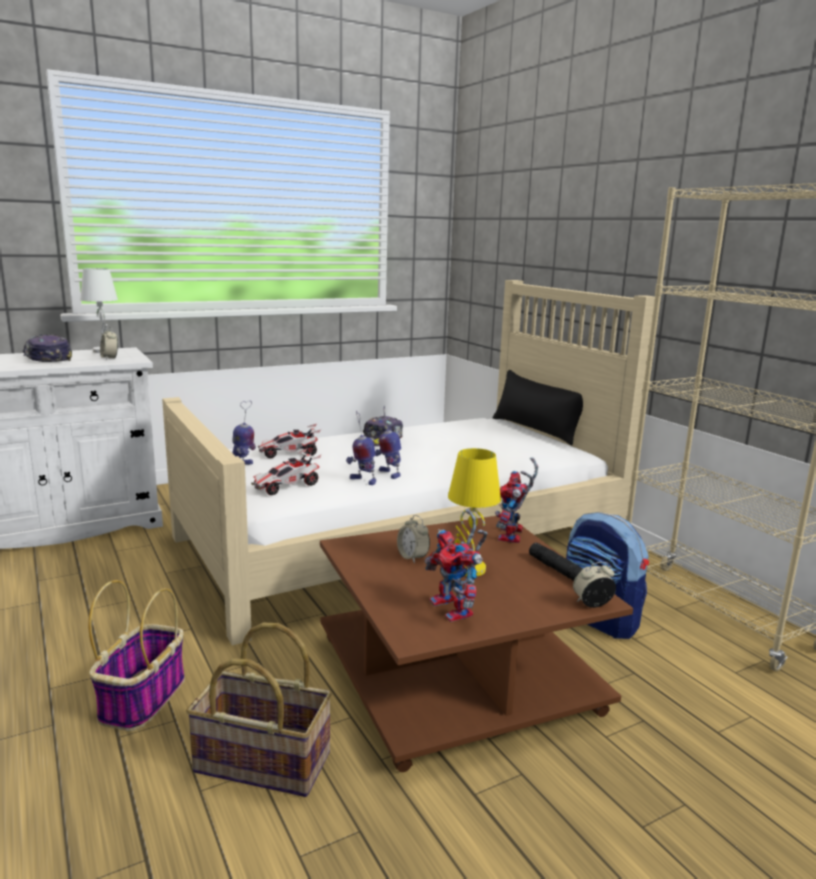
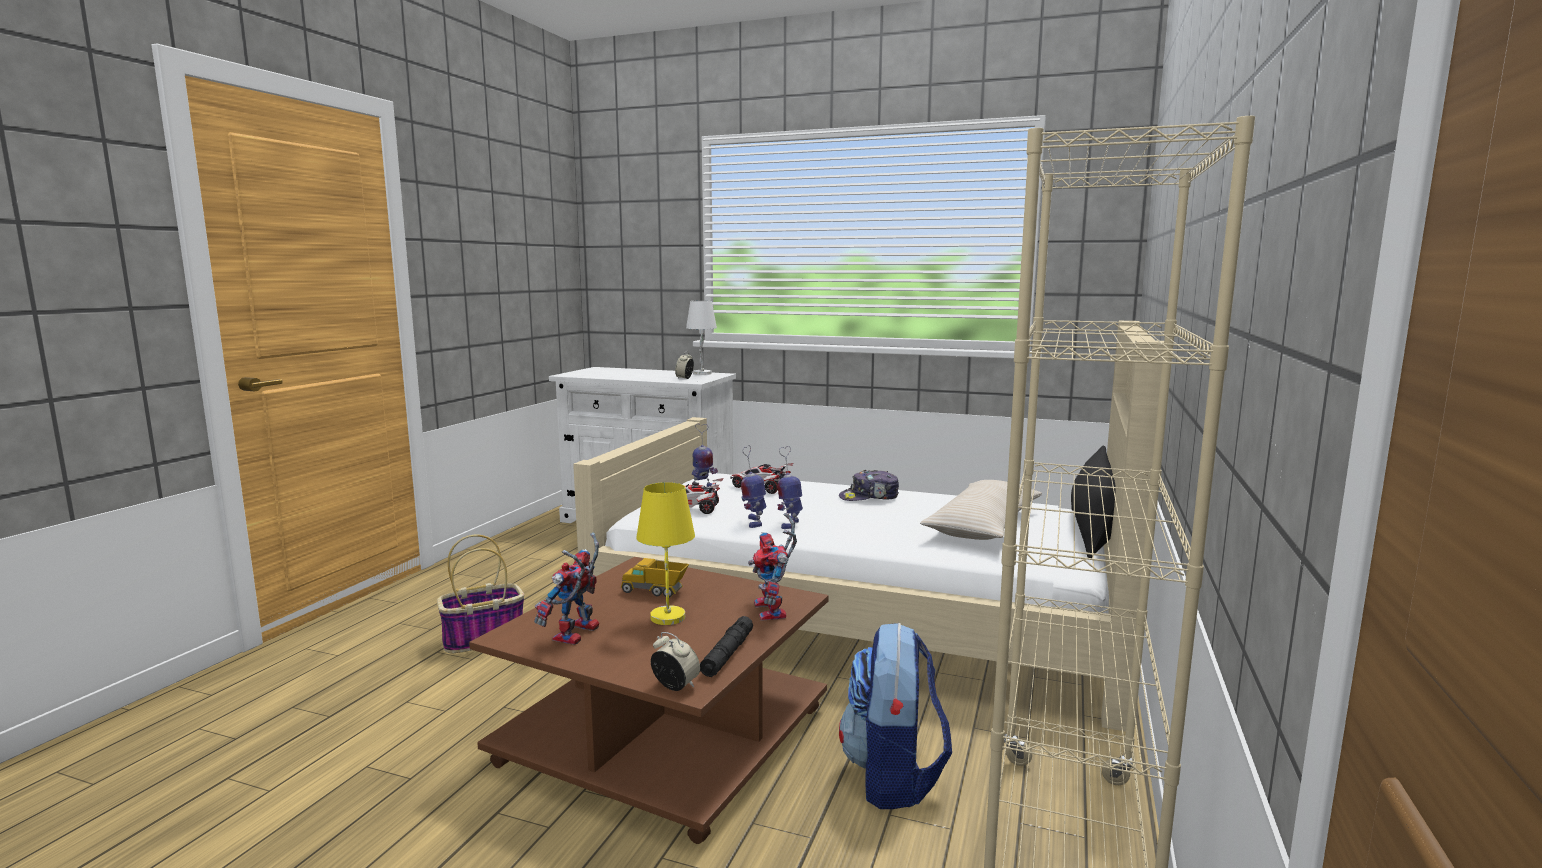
camera: 50 degrees right, 5 degrees down
cap [22,334,72,362] -> none
basket [186,623,332,797] -> none
alarm clock [397,515,430,563] -> toy truck [621,558,689,598]
toy robot [495,458,538,543] -> toy robot turned 75 degrees counterclockwise [748,513,797,621]
none -> beige pillow [920,480,1042,540]

